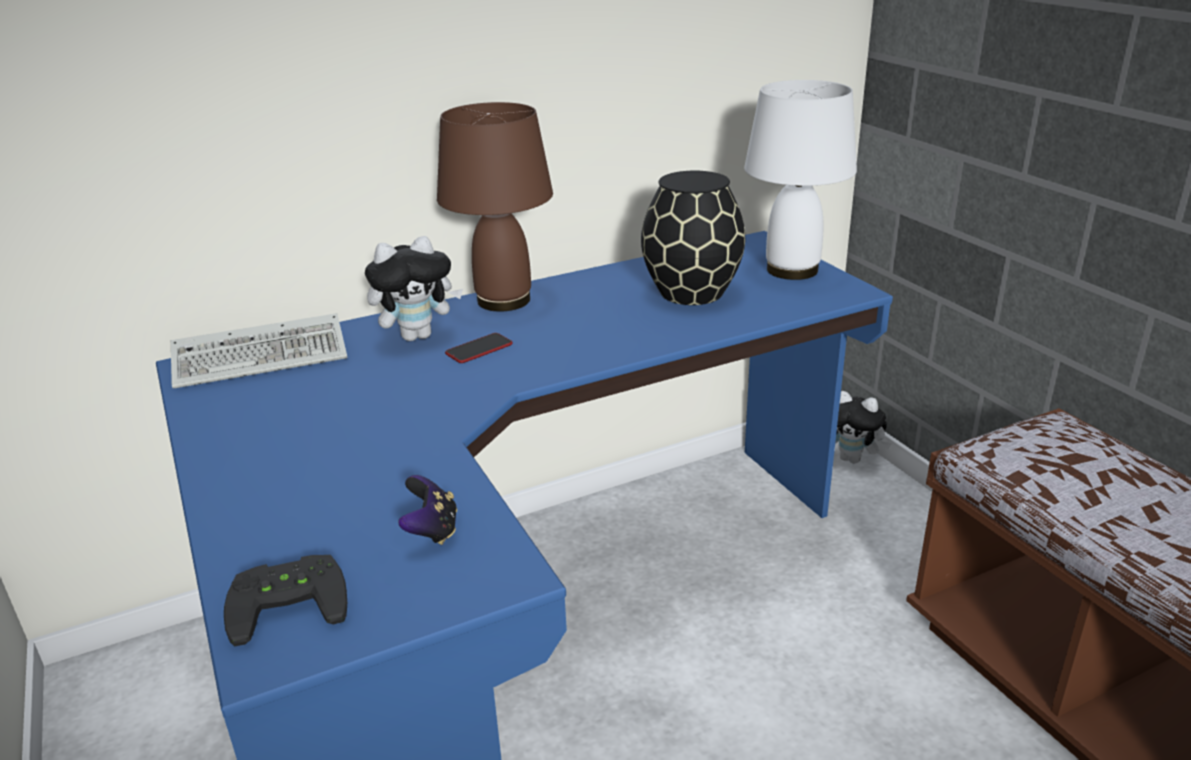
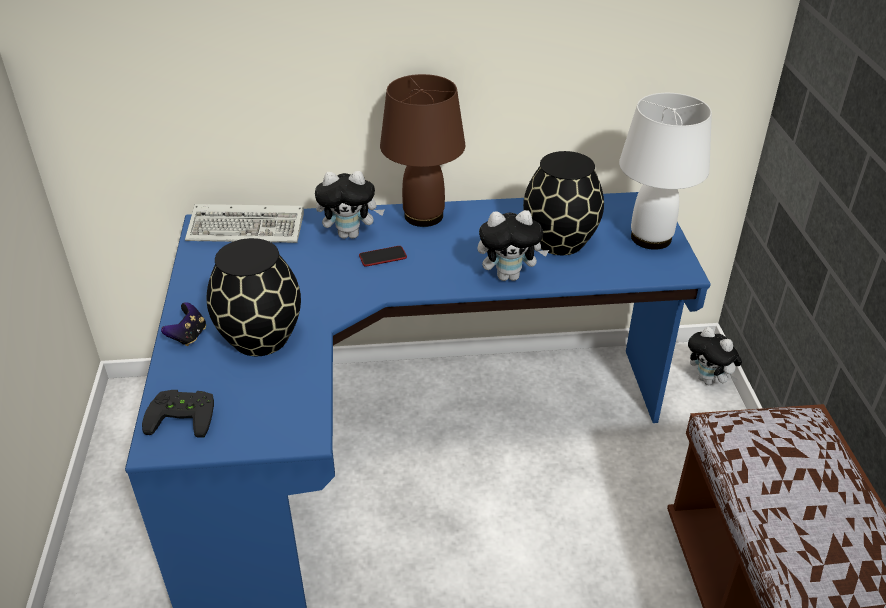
camera: 20 degrees right, 10 degrees up
game controller [398,475,457,545] -> game controller moved to [161,302,206,346]
none -> black vase [207,238,301,356]
none -> plush toy [478,210,549,281]

